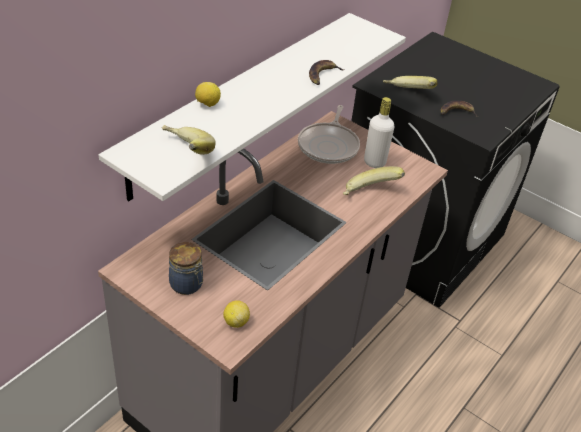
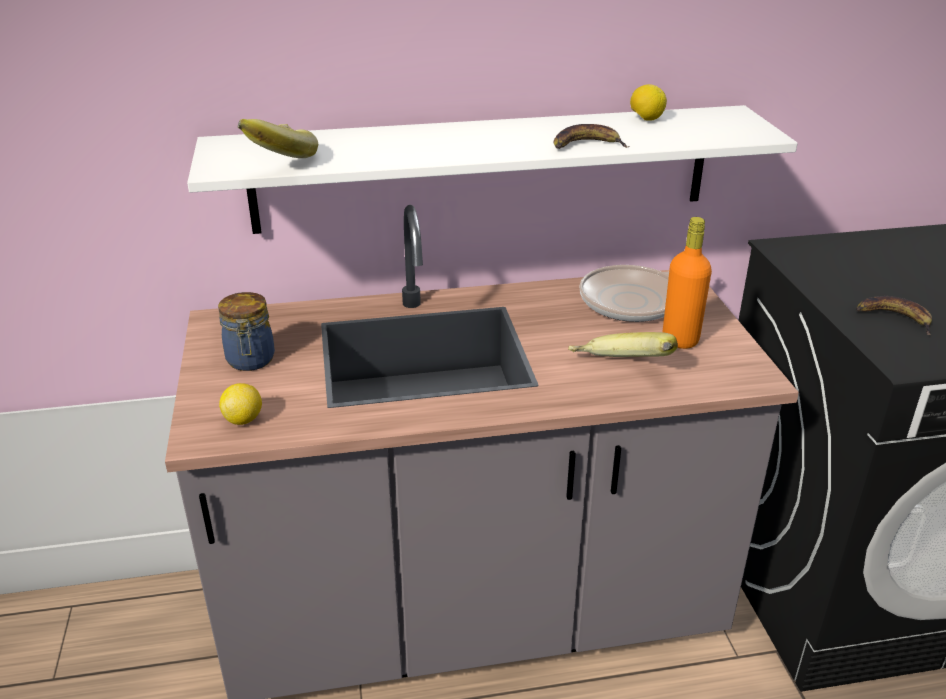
camera: 45 degrees right, 10 degrees down
lemon [195,82,221,107] -> lemon moved to [630,84,667,121]
white bottle [364,97,394,168] -> orange bottle [663,217,712,349]
banana [383,76,438,89] -> none

